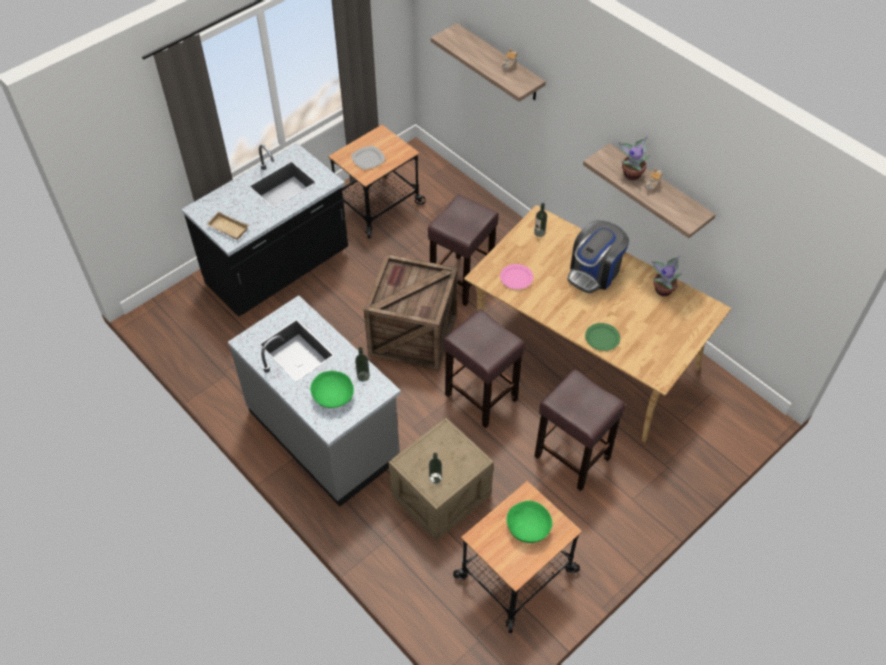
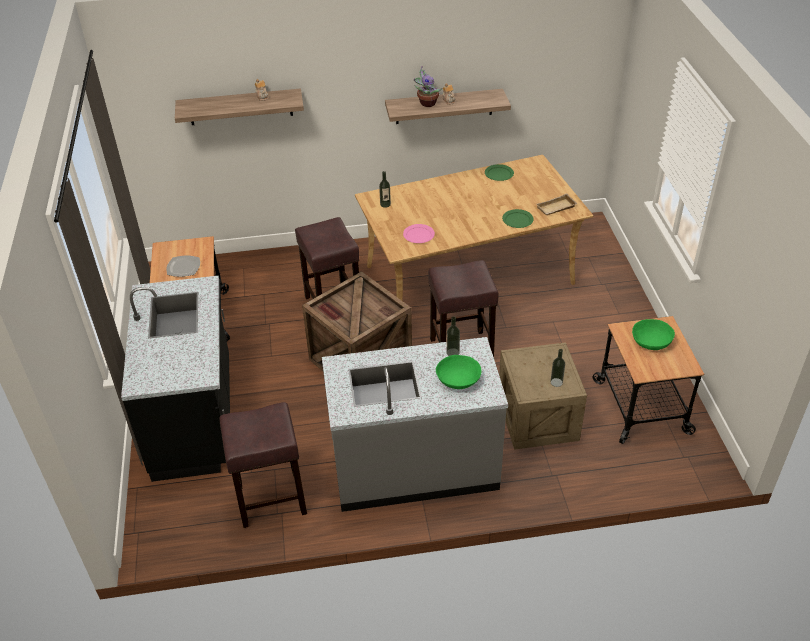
camera: 55 degrees left, 10 degrees down
beige tray [206,212,249,240] -> beige tray moved to [537,194,577,215]
brown stool [534,369,625,491] -> brown stool moved to [219,402,307,528]
coffee machine [567,220,629,293] -> none
potted plant [651,256,682,297] -> green plate [485,164,514,181]

